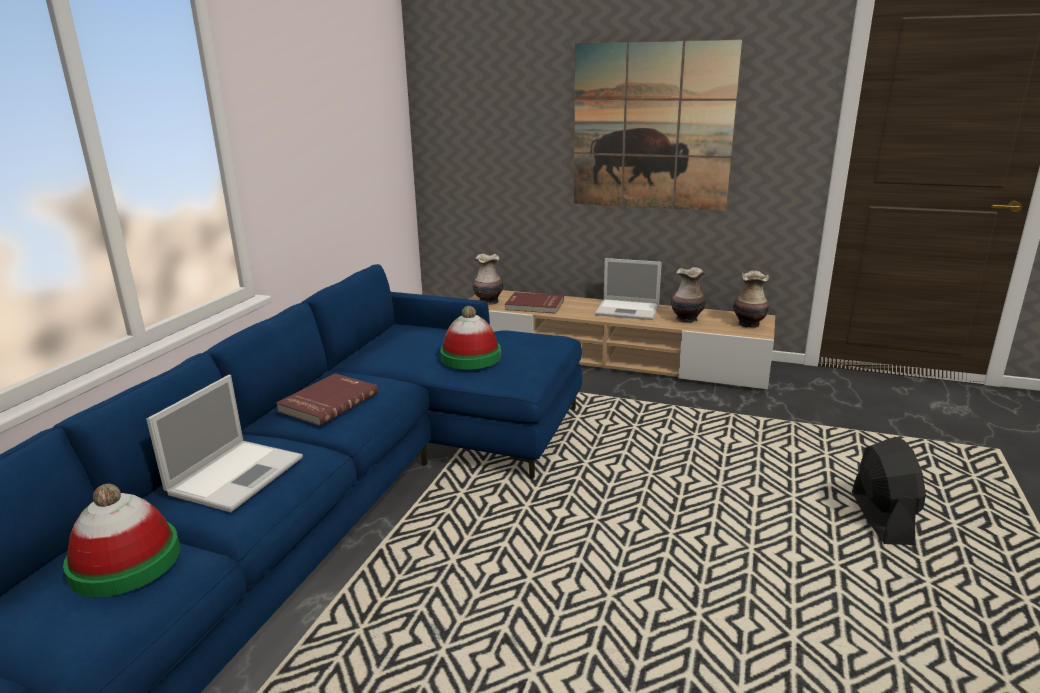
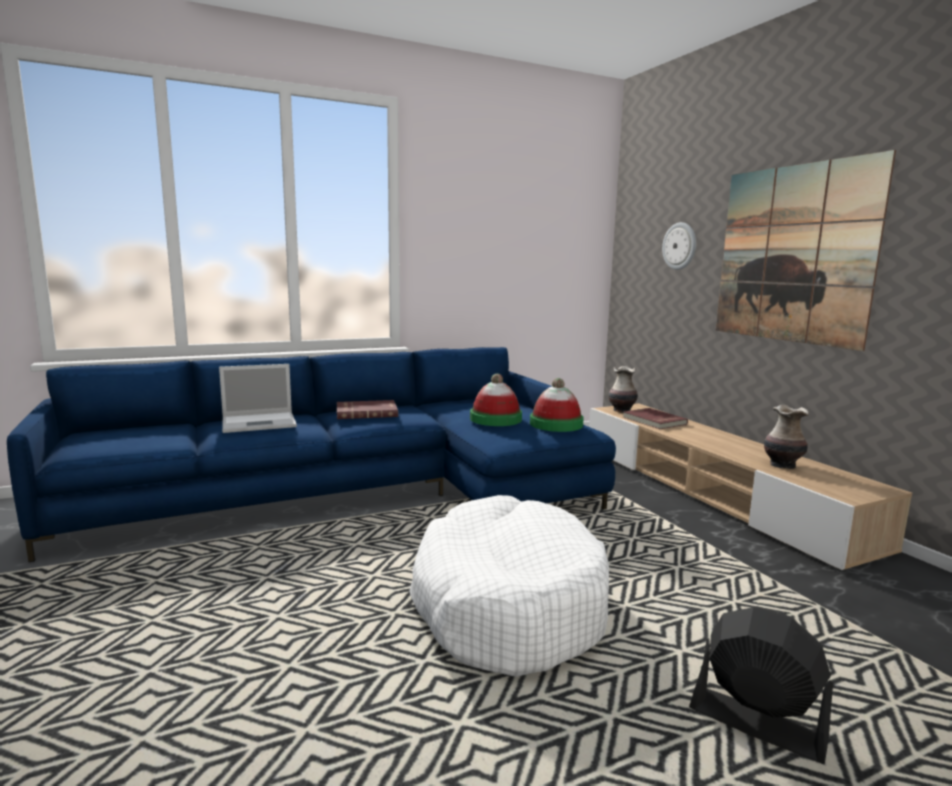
camera: 45 degrees right, 10 degrees down
hat [63,484,180,597] -> hat moved to [530,378,584,432]
laptop [595,258,662,320] -> none
vase [733,270,769,328] -> none
black fan [852,437,926,545] -> black fan turned 105 degrees counterclockwise [689,606,833,764]
none -> white dog bed [409,495,609,677]
none -> wall clock [662,222,696,270]

